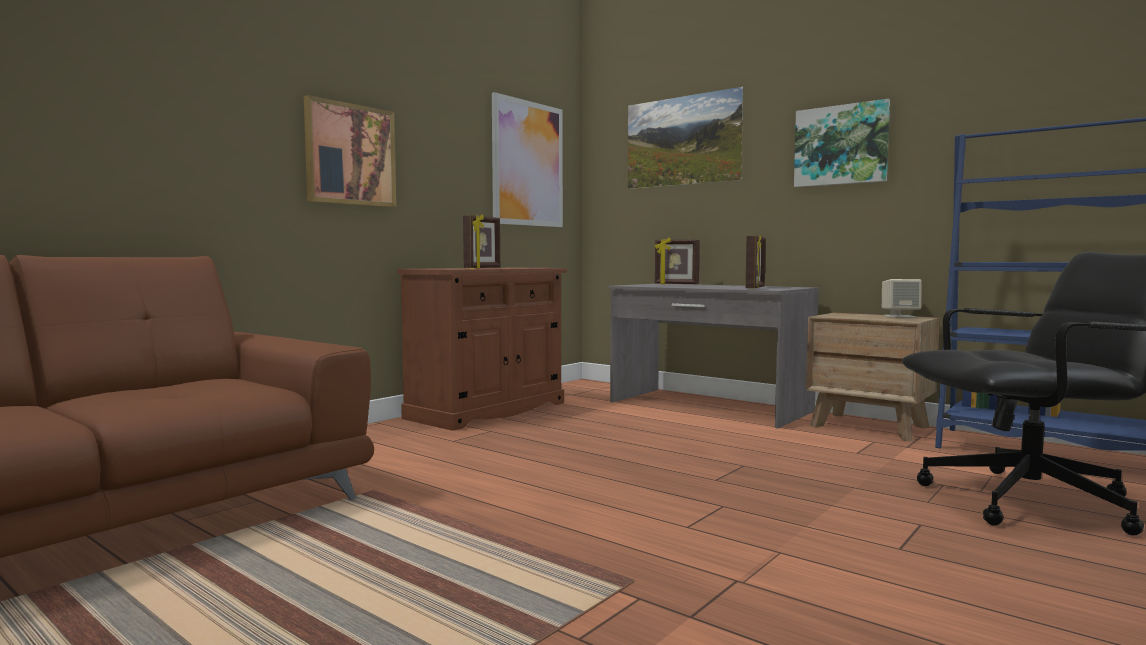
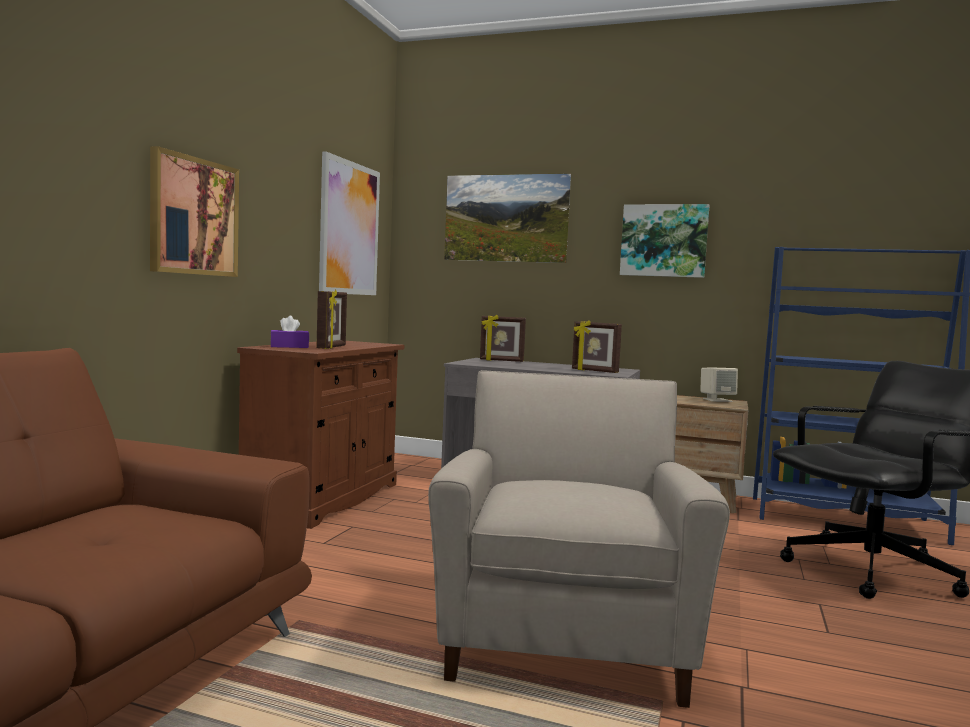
camera: 20 degrees left, 0 degrees up
picture frame [745,234,766,289] -> picture frame turned 120 degrees clockwise [572,320,622,373]
none -> purple tissue box [270,316,309,348]
none -> beige armchair [428,370,730,708]

